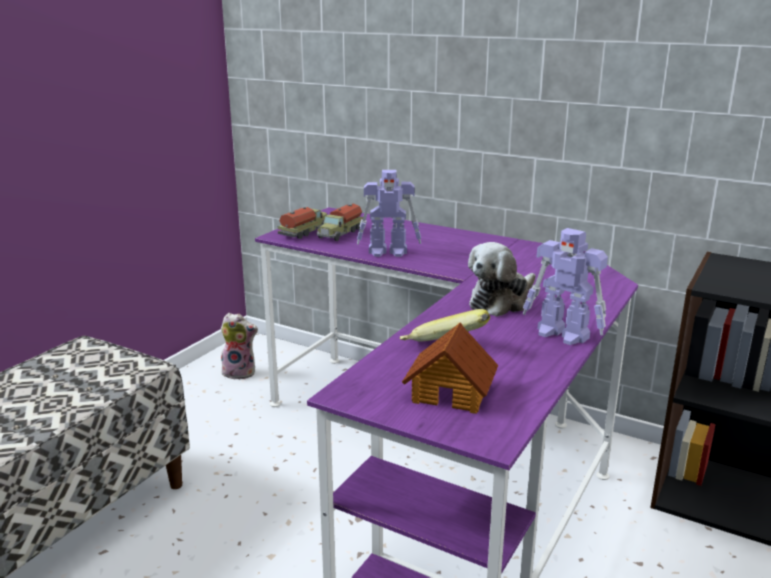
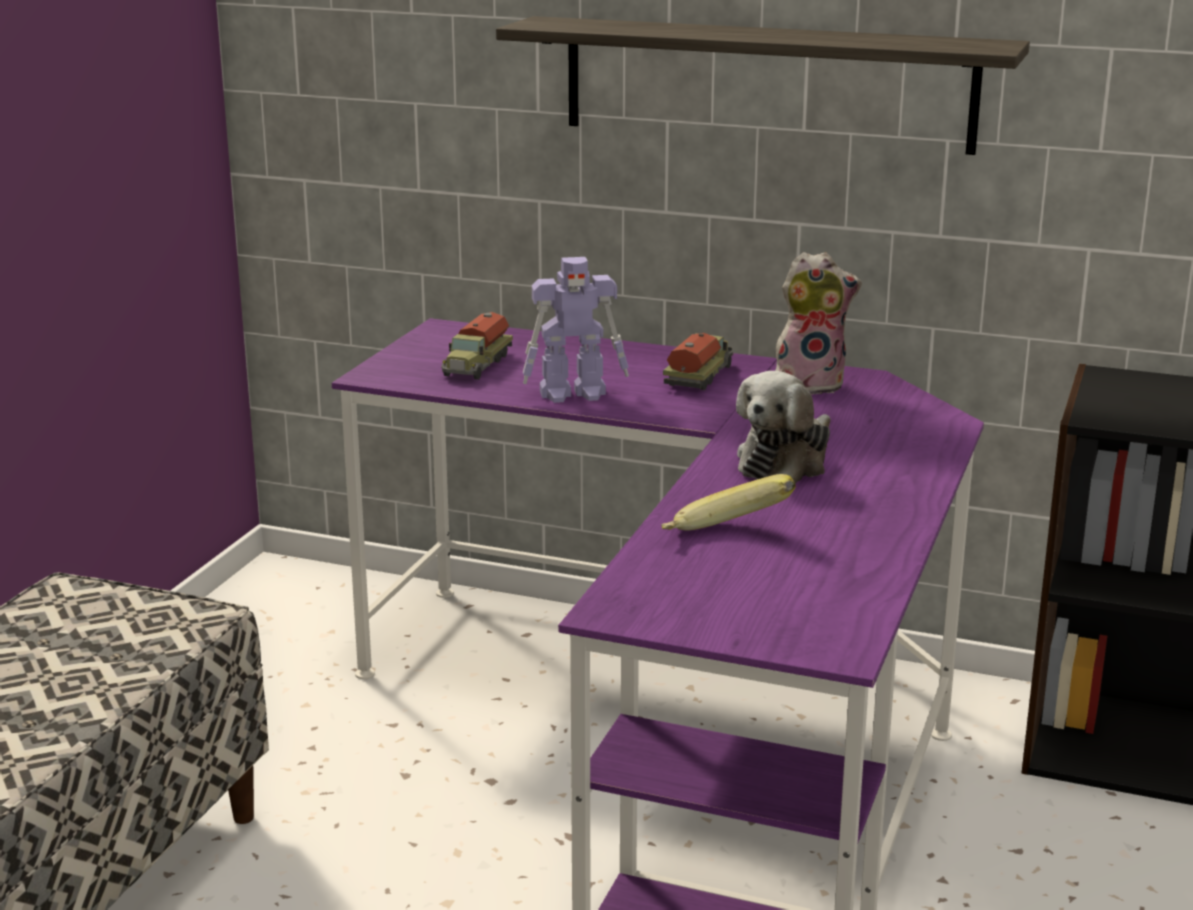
camera: 10 degrees left, 0 degrees up
plush toy [221,313,258,380] -> plush toy moved to [775,252,862,395]
toy truck [278,207,327,239] -> toy truck moved to [663,333,733,390]
toy house [402,323,498,414] -> none
toy robot [523,228,608,345] -> none
none -> shelf [496,16,1030,155]

